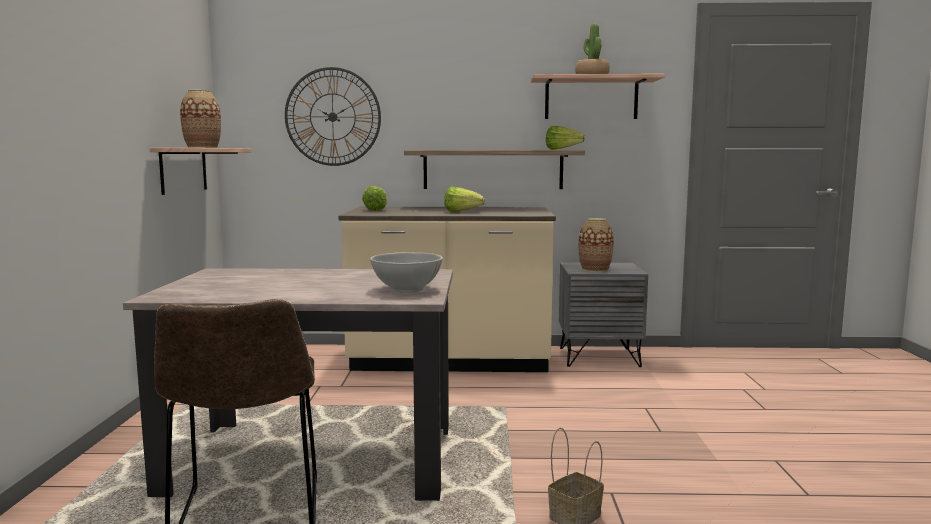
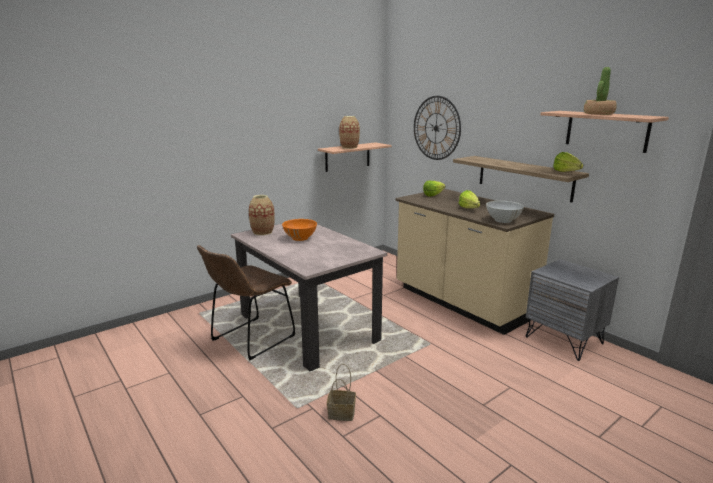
camera: 50 degrees right, 10 degrees up
white bowl [370,252,443,293] -> white bowl moved to [486,201,524,223]
vase [579,218,614,272] -> vase moved to [249,195,275,235]
none -> orange bowl [282,219,317,241]

